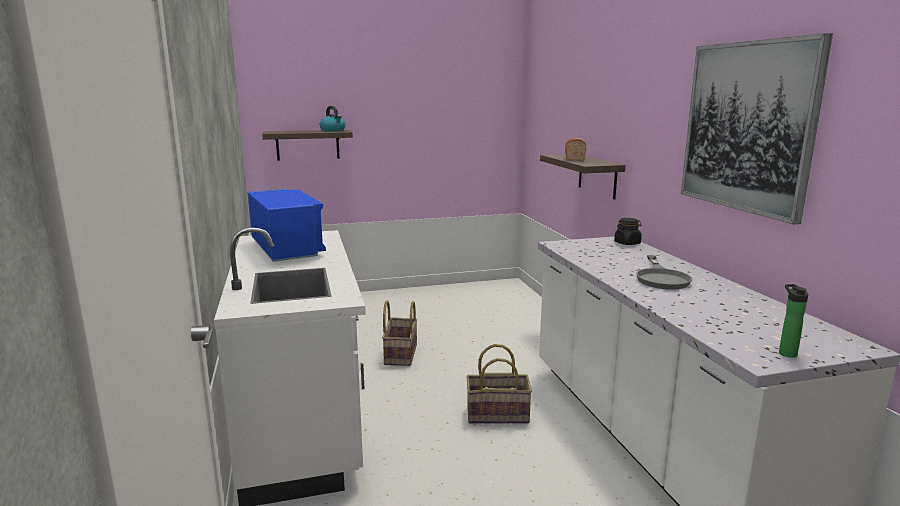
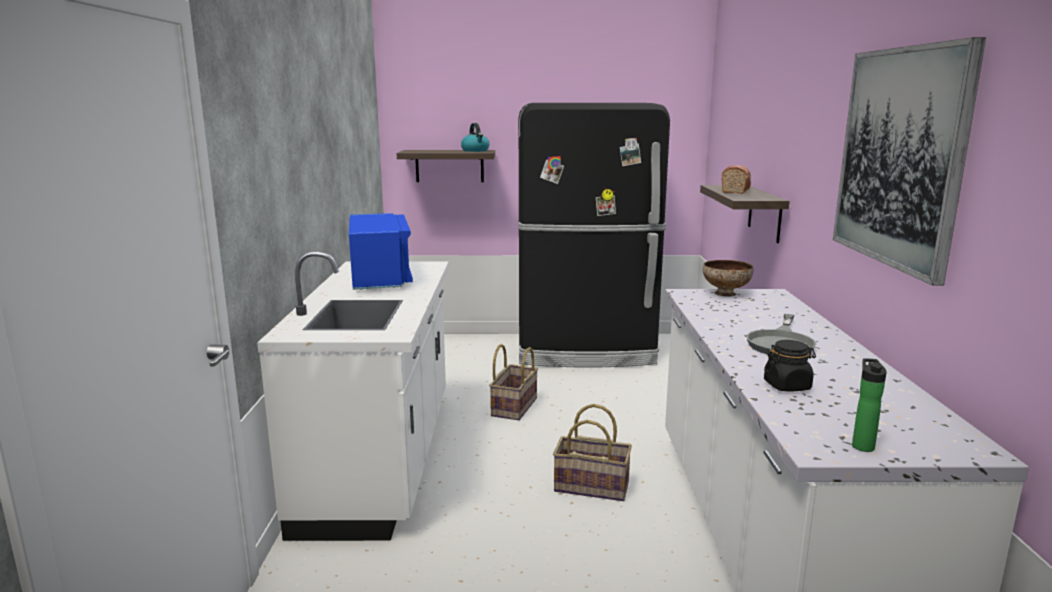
camera: 15 degrees right, 0 degrees up
black jar [614,218,642,245] -> black jar moved to [764,340,816,392]
none -> black fridge [518,103,670,367]
none -> bowl [703,260,753,296]

